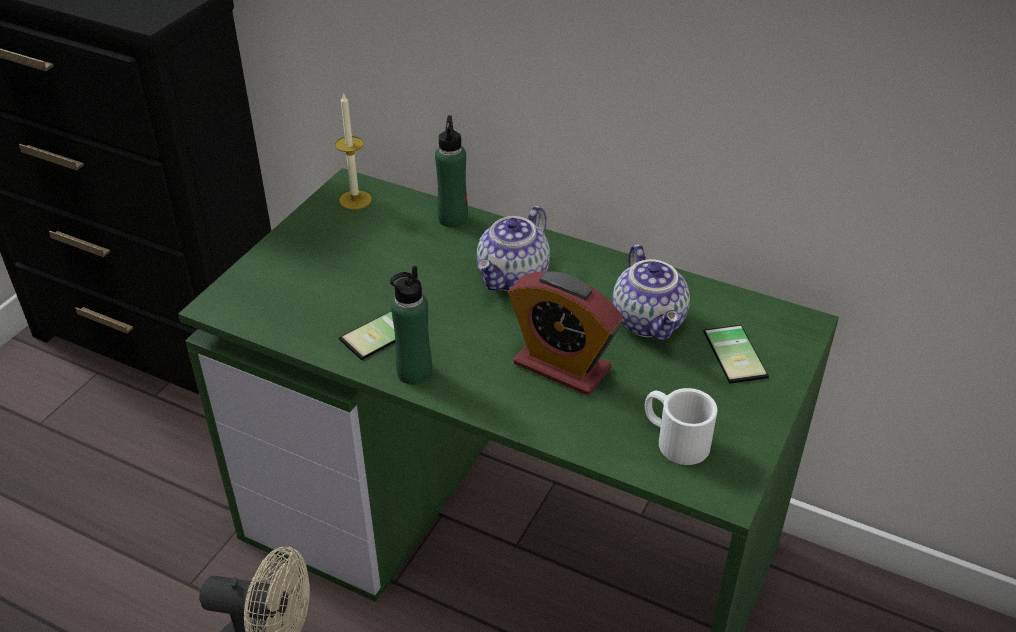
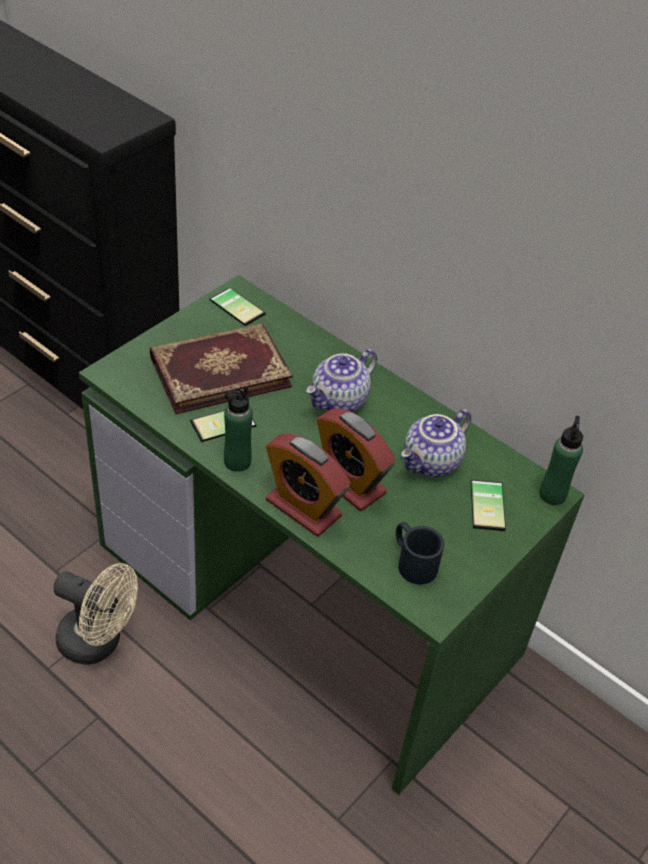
camera: 10 degrees right, 5 degrees up
candle [335,92,372,210] -> phone [209,288,266,326]
green bottle [435,116,468,228] -> green bottle moved to [539,416,583,505]
teapot [613,244,690,341] -> teapot turned 45 degrees clockwise [401,409,471,477]
white mug [645,388,718,465] -> black mug [396,522,444,585]
none -> book [150,324,293,414]
none -> alarm clock [266,434,351,536]

